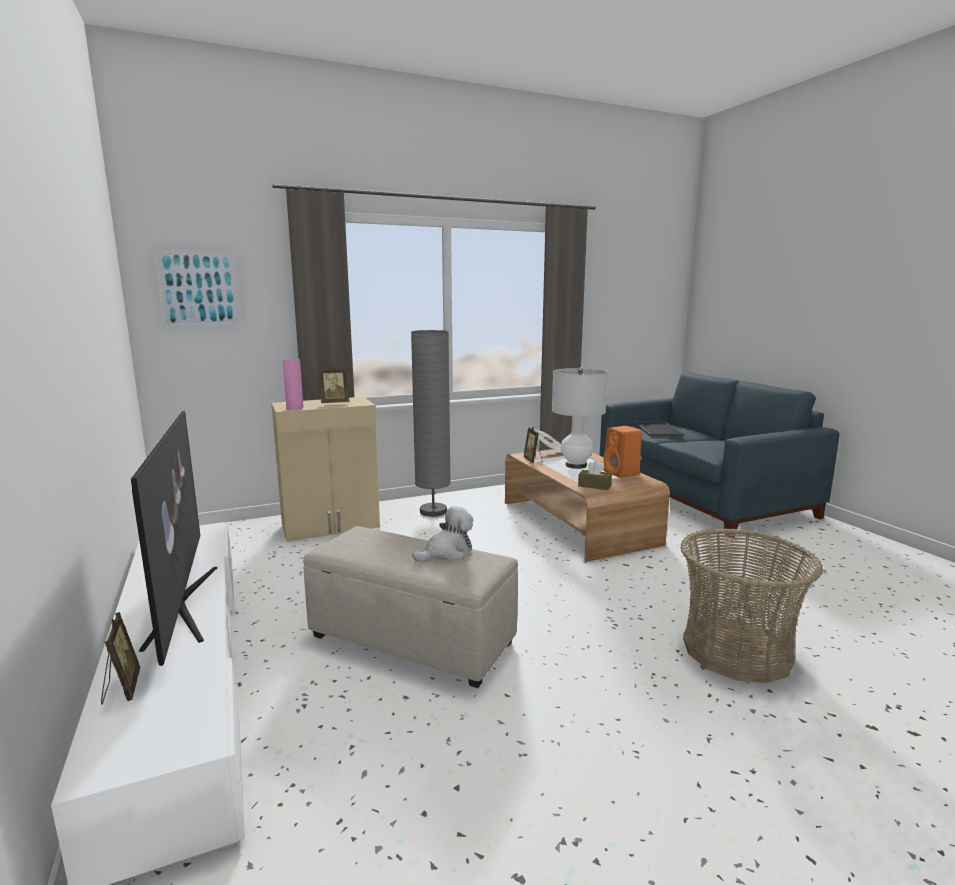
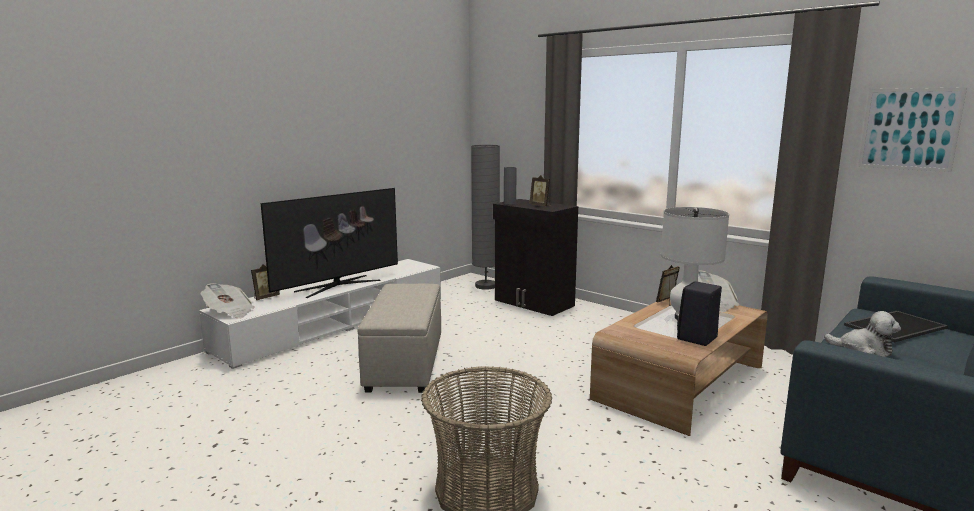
camera: 65 degrees right, 0 degrees up
picture [153,250,241,327] -> picture moved to [858,87,967,172]
beige cabinet [271,397,380,542] -> black cabinet [493,199,578,316]
pink vase [282,359,304,410] -> grey vase [504,167,517,205]
grey floor lamp [411,330,451,517] -> grey floor lamp moved to [471,145,500,290]
plush toy [412,506,473,562] -> plush toy moved to [824,311,901,357]
brown tissue box [578,461,612,490] -> none
orange speaker [603,426,642,478] -> black speaker [677,281,722,346]
none -> newspaper [201,283,255,319]

